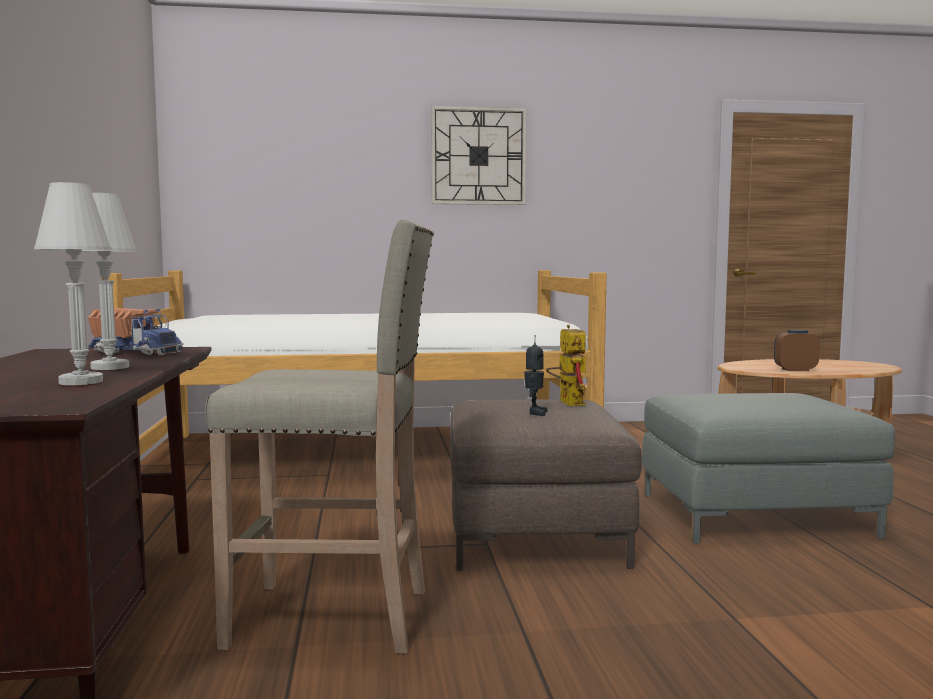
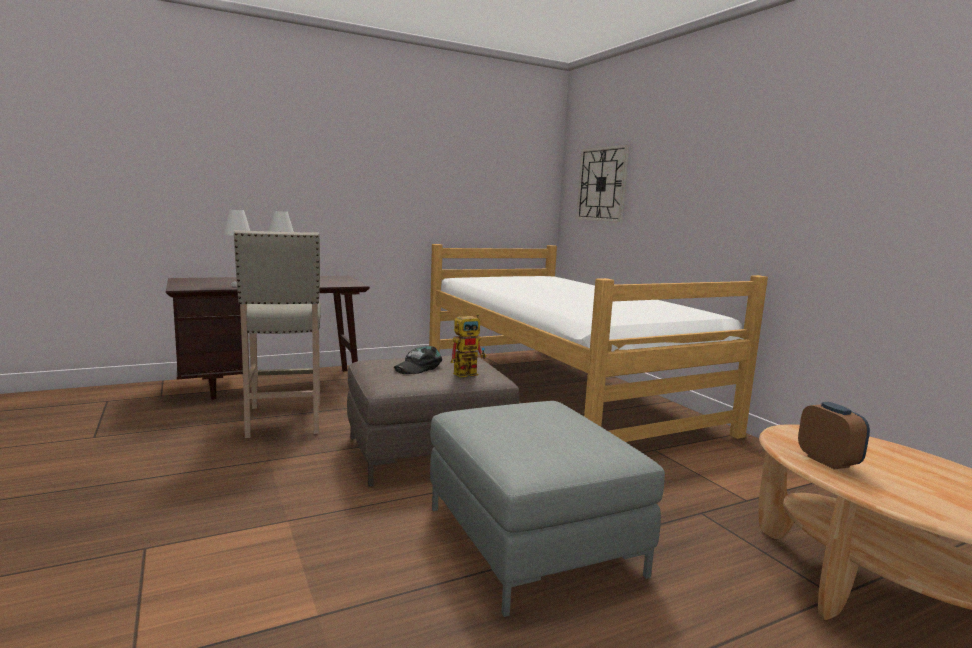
camera: 70 degrees right, 5 degrees up
toy truck [88,308,183,355] -> none
wall clock [431,106,526,205] -> wall clock moved to [576,145,629,222]
toy robot [524,335,547,416] -> black cap [394,346,442,374]

